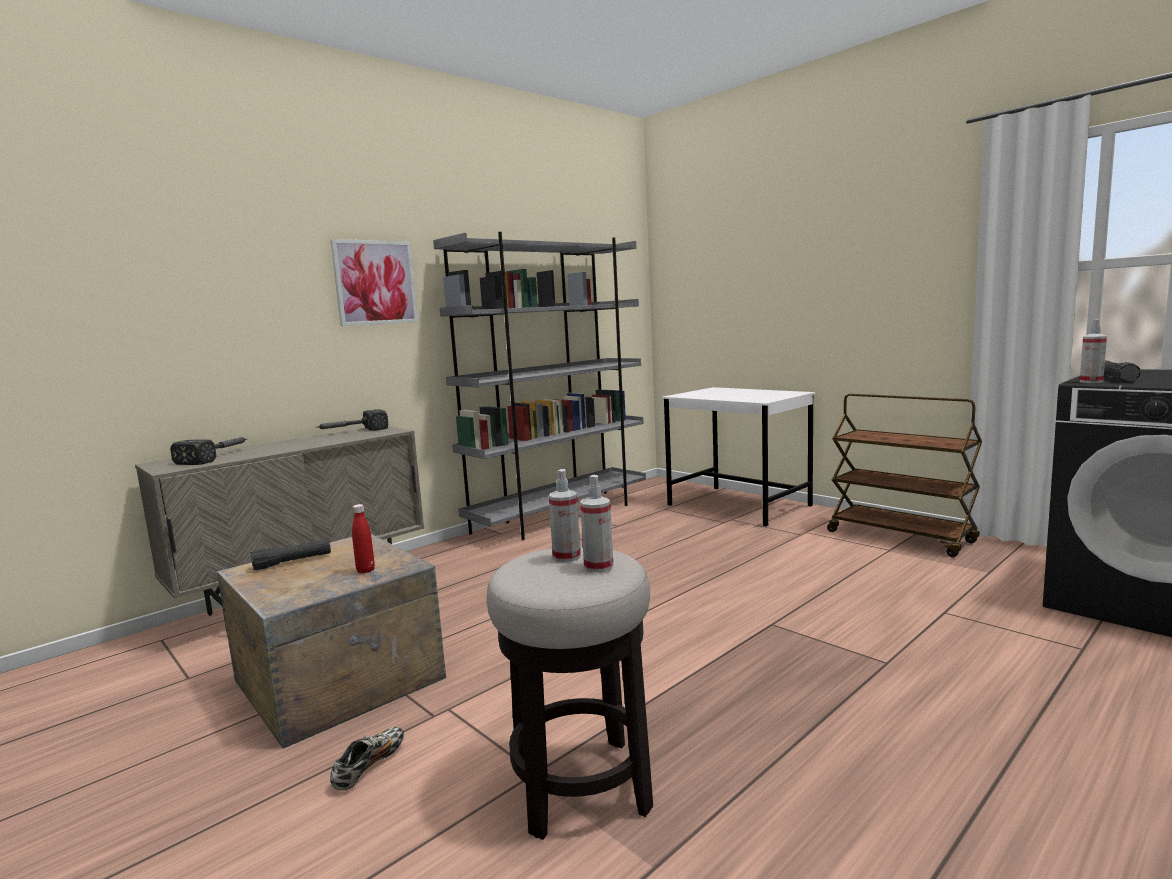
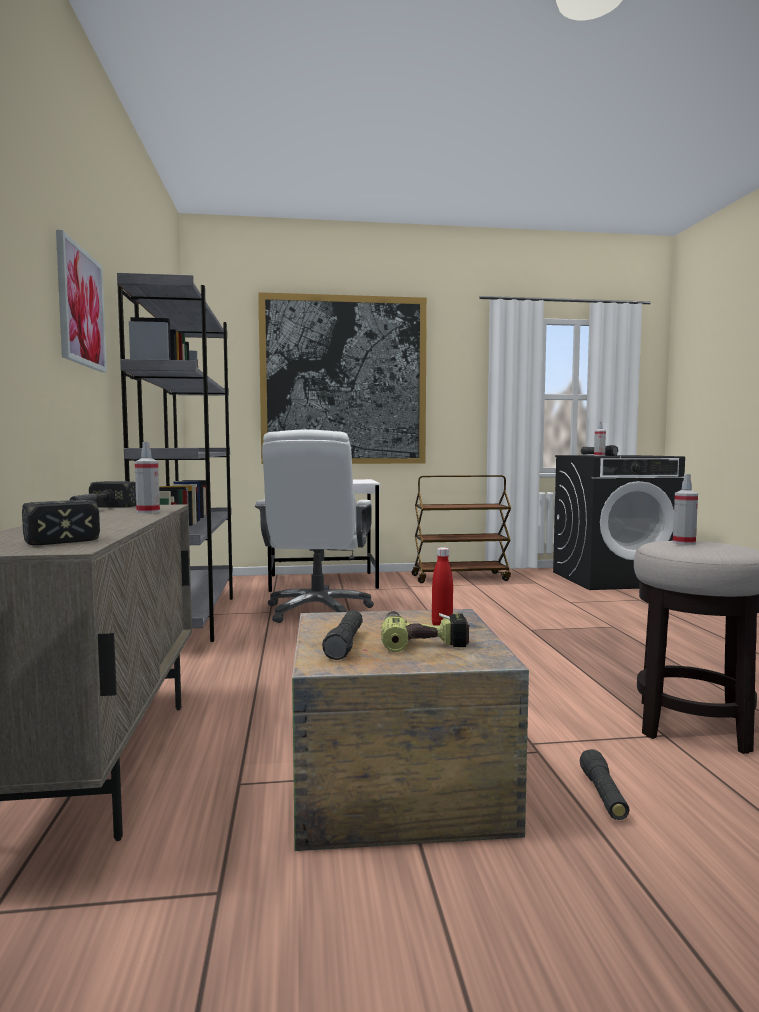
camera: 55 degrees left, 5 degrees down
shoe [330,727,404,791] -> black flashlight [580,749,630,820]
spray bottle [580,475,613,573] -> spray bottle moved to [135,442,160,513]
none -> white office chair [255,429,374,623]
none -> picture [258,292,427,464]
none -> power drill [381,611,470,652]

